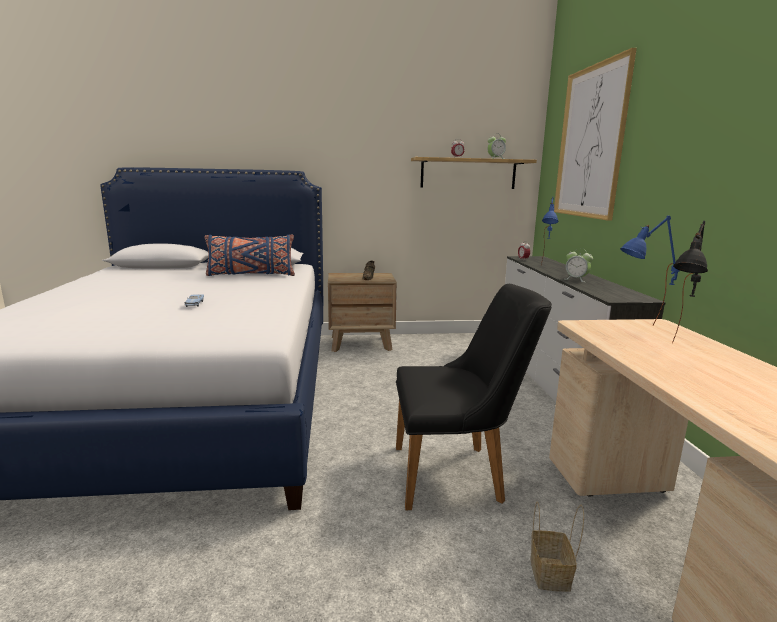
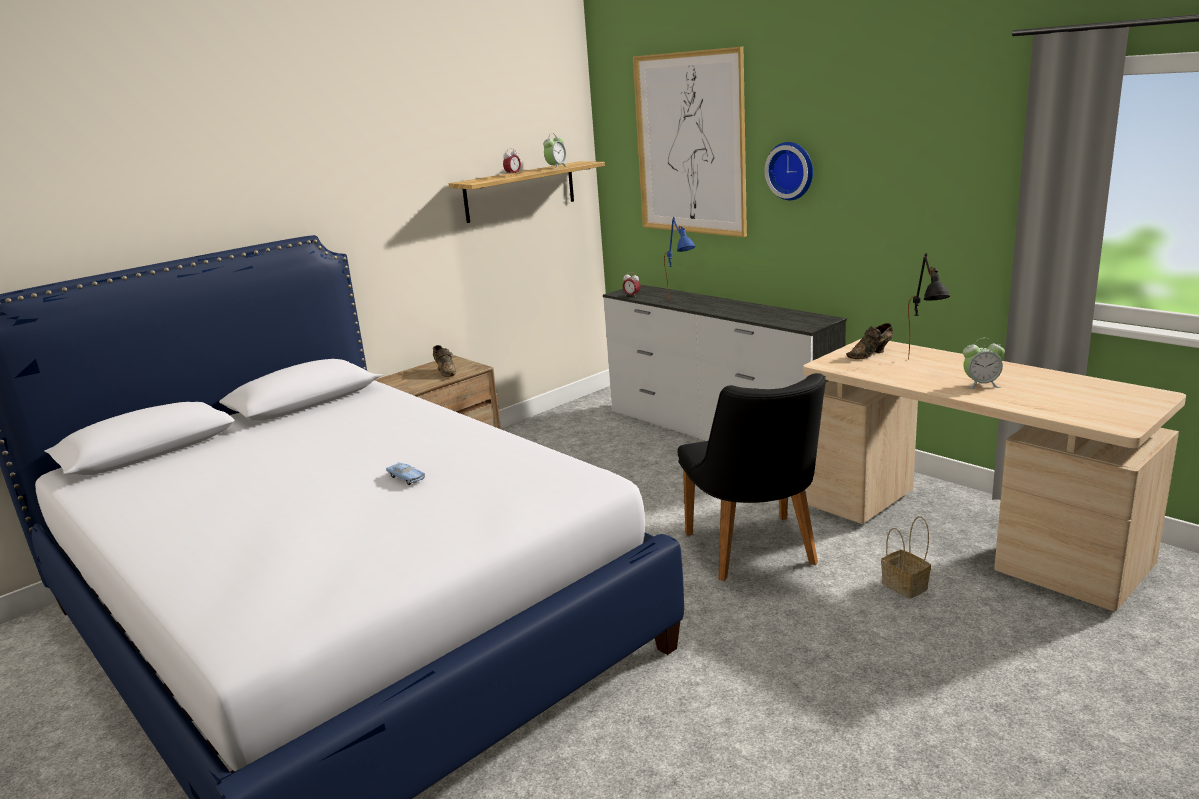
camera: 35 degrees left, 5 degrees up
blue pillow [204,234,295,276] -> none
black chair [396,284,552,510] -> black chair turned 120 degrees clockwise [678,373,826,581]
alarm clock [565,248,593,282] -> alarm clock moved to [963,338,1005,389]
blue table lamp [620,216,680,326] -> brown shoe [846,323,893,359]
none -> wall clock [765,142,813,200]

